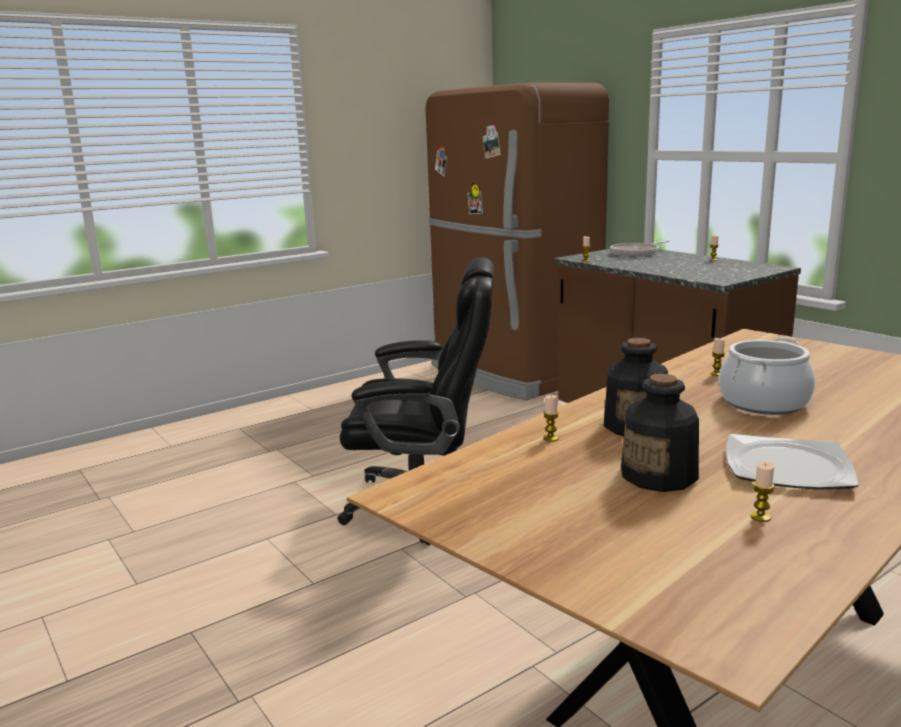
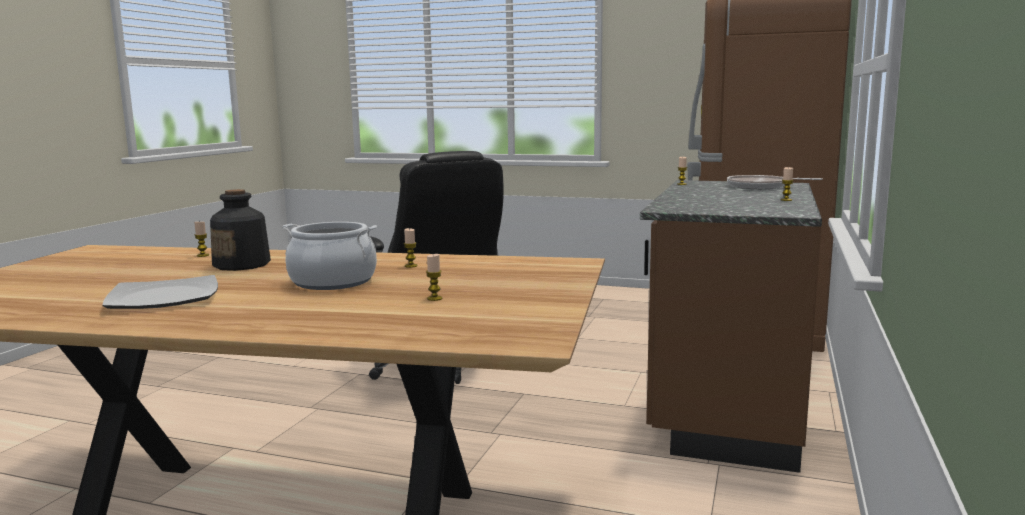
camera: 55 degrees right, 5 degrees down
bottle [621,374,699,492] -> none
candle [751,462,775,522] -> candle moved to [426,254,442,301]

